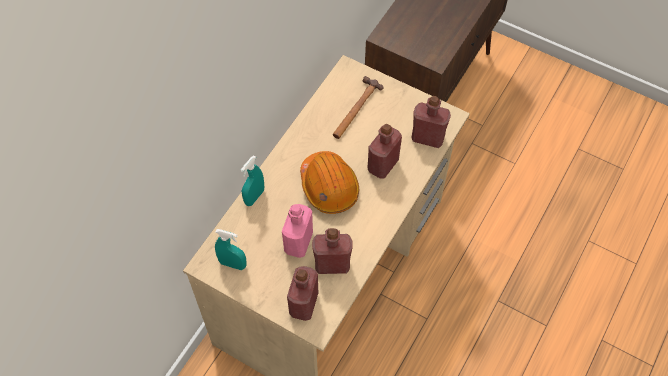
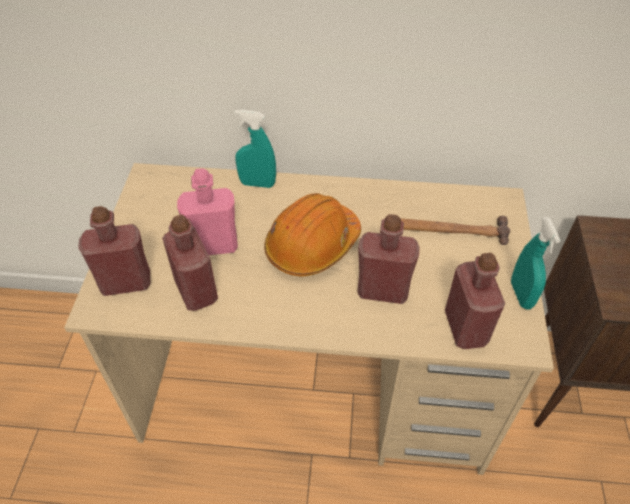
camera: 65 degrees right, 10 degrees down
turquoise spray bottle [215,229,247,270] -> turquoise spray bottle moved to [511,217,561,310]

